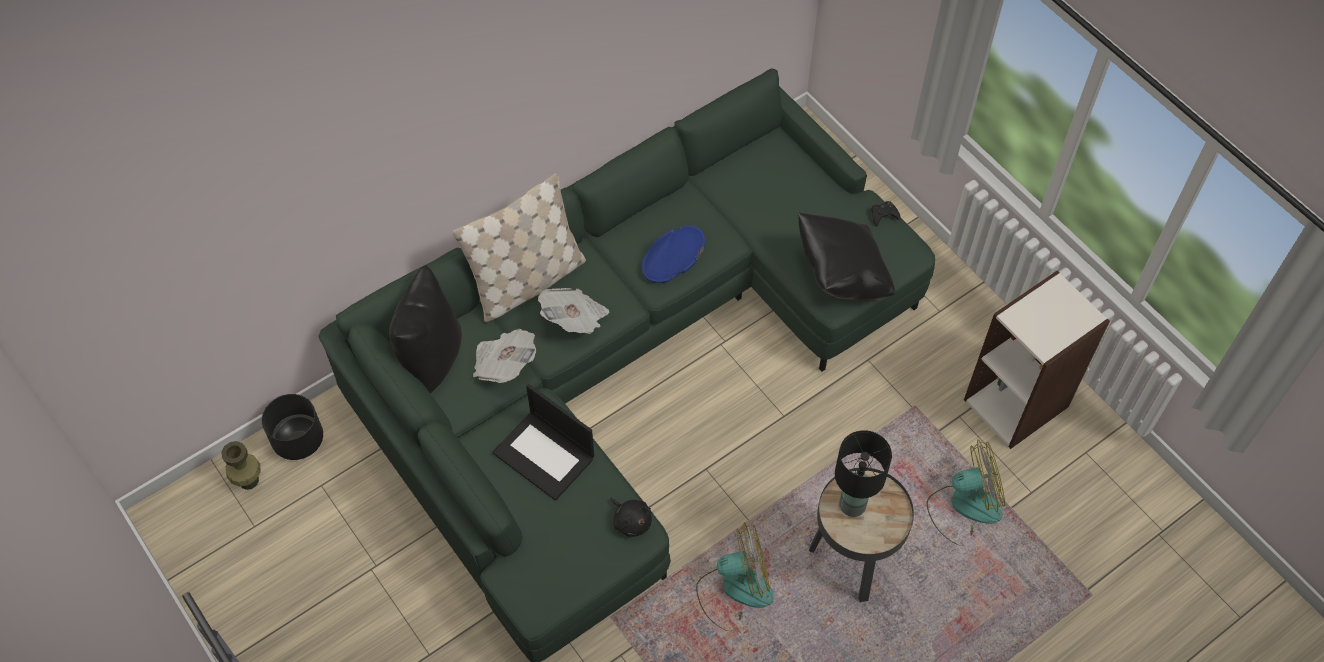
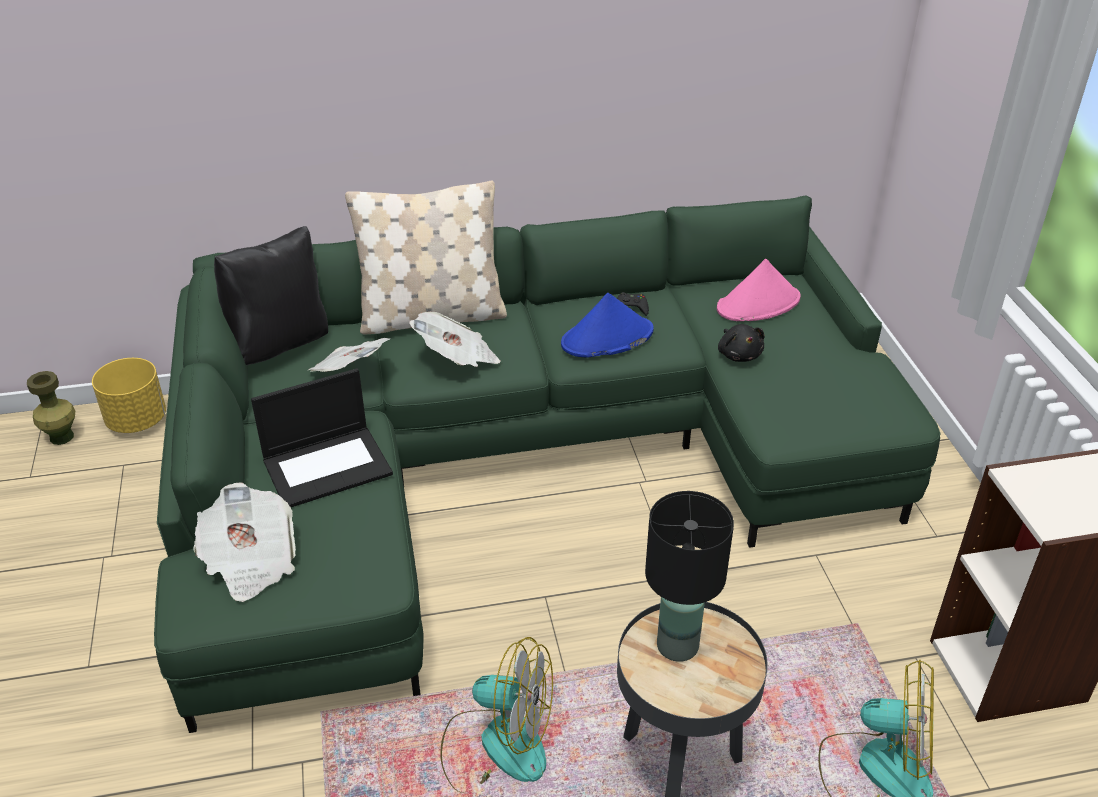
camera: 25 degrees right, 20 degrees down
black planter [262,394,323,460] -> yellow planter [92,358,166,433]
laptop [492,384,594,501] -> laptop turned 90 degrees counterclockwise [251,368,393,507]
black plush toy [610,498,652,537] -> black plush toy moved to [718,324,765,362]
black pillow [798,213,895,301] -> none
black game controller [871,201,901,227] -> black game controller moved to [617,292,649,316]
none -> newspaper [193,482,296,602]
none -> pink hat [717,259,801,321]

